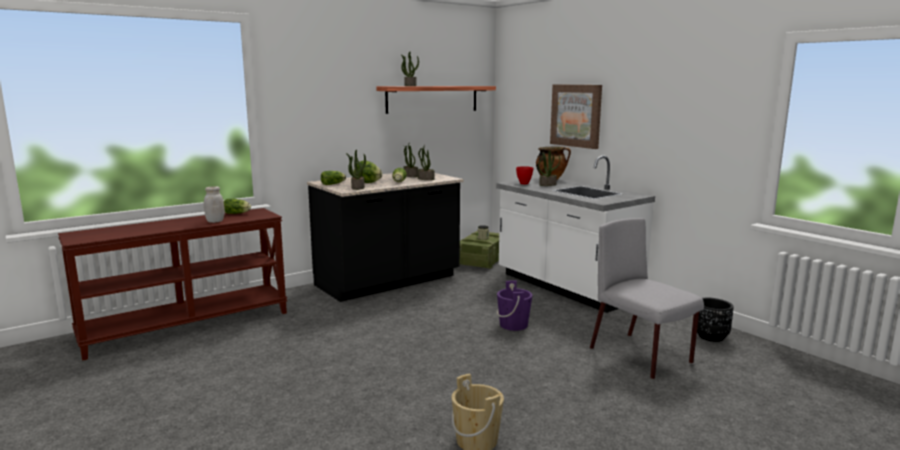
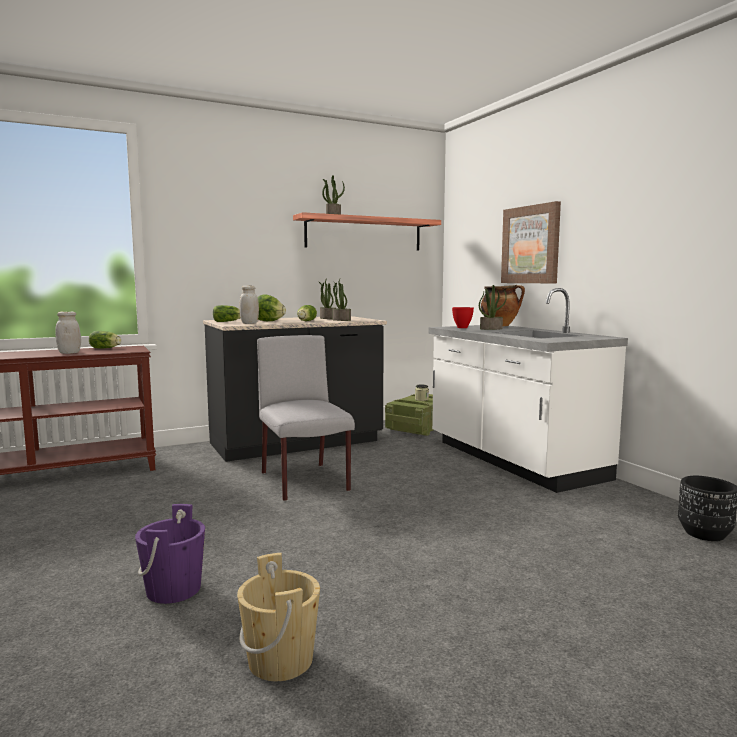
camera: 10 degrees right, 5 degrees down
potted plant [346,150,366,190] -> white jar [239,285,259,324]
purple bucket [497,280,533,331] -> purple bucket moved to [135,504,205,604]
grey chair [590,218,704,379] -> grey chair moved to [257,335,355,501]

